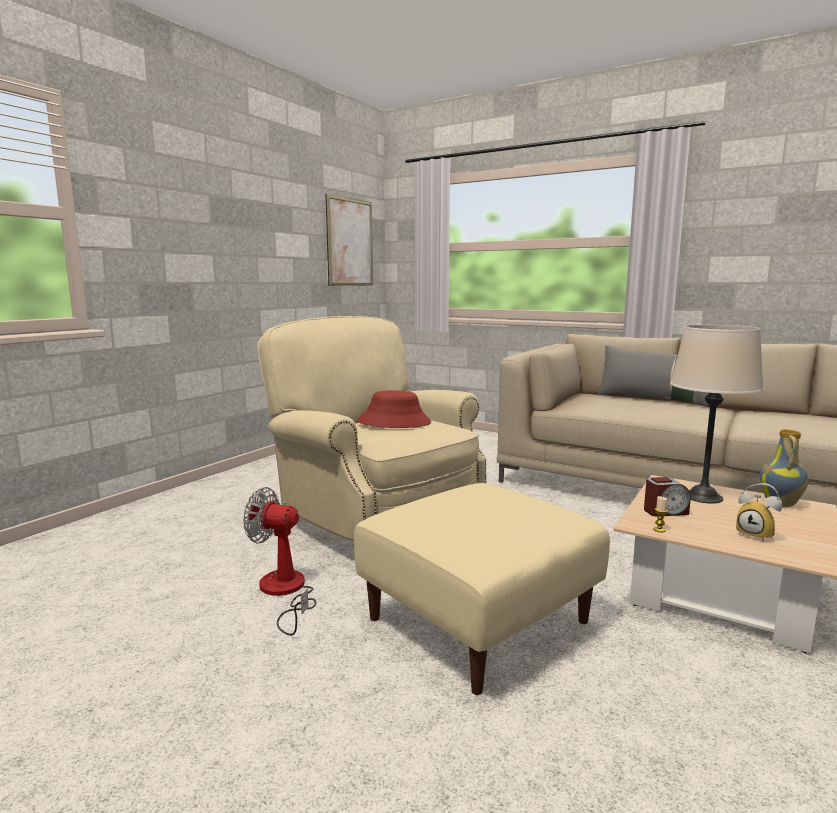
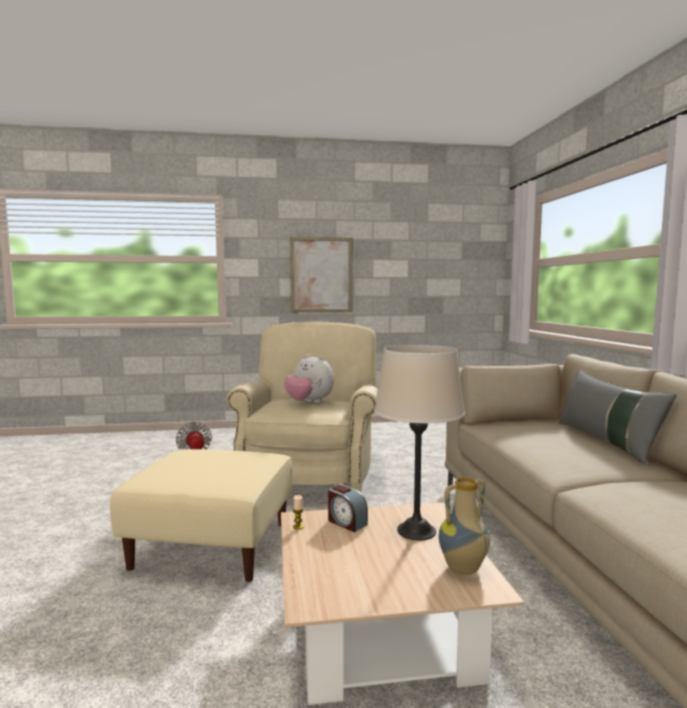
camera: 50 degrees right, 5 degrees down
picture [326,194,373,286] -> picture moved to [290,237,353,312]
red hat [357,390,431,428] -> plush toy [284,355,334,403]
alarm clock [736,483,782,542] -> none

